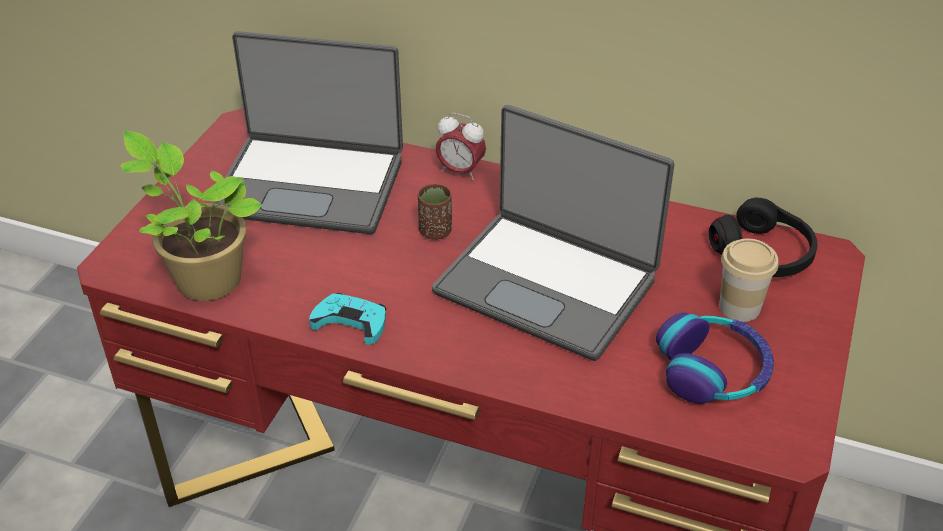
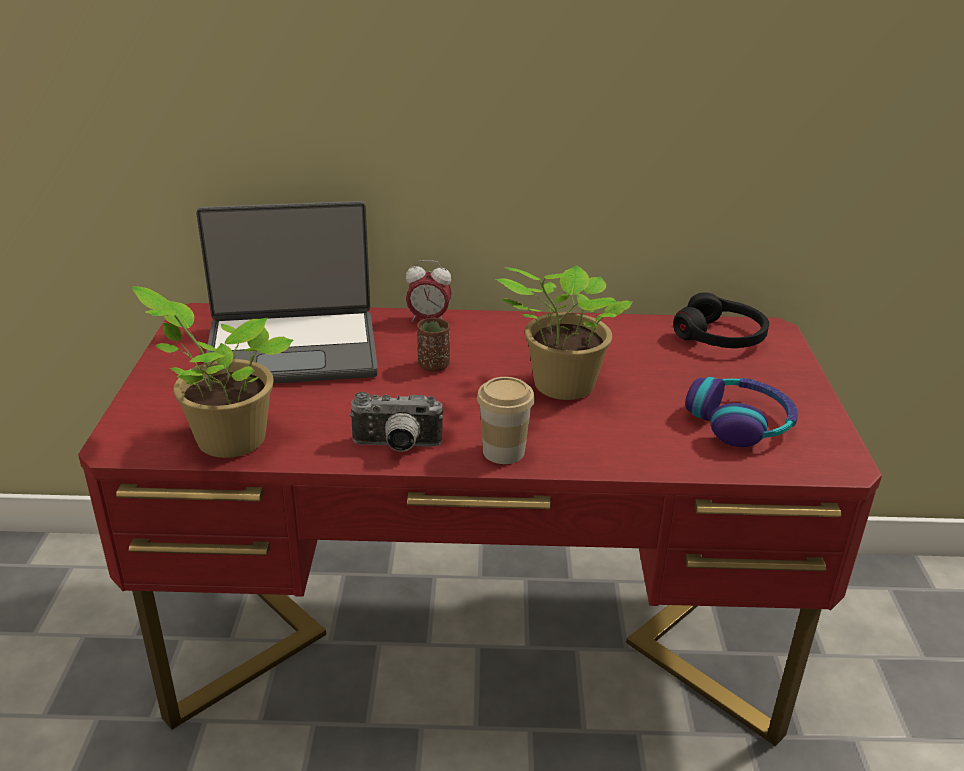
camera: 20 degrees left, 10 degrees down
turquoise game controller [309,293,386,344] -> camera [349,392,444,452]
laptop [432,105,674,361] -> potted plant [496,265,633,400]
cup [719,238,778,322] -> cup moved to [477,377,535,464]

